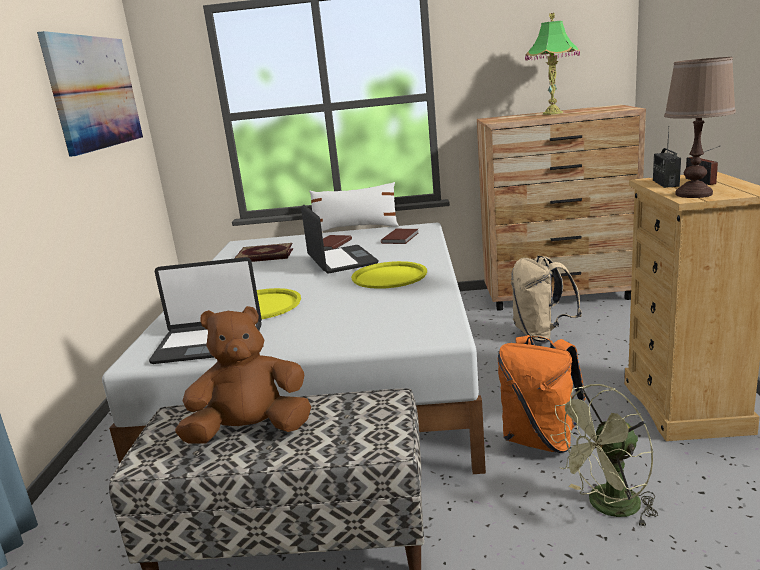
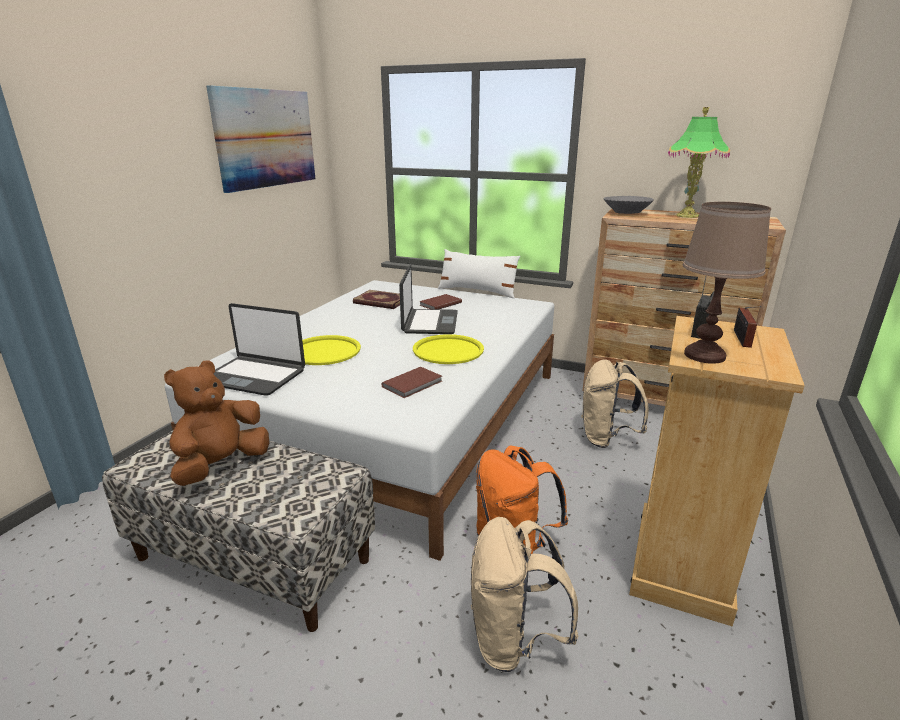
camera: 20 degrees right, 5 degrees up
brown plush toy [175,306,311,443] -> brown plush toy turned 60 degrees counterclockwise [164,361,269,486]
brown book [381,229,418,244] -> brown book moved to [382,367,442,398]
green fan [550,384,658,528] -> beige backpack [471,517,578,672]
none -> grey bowl [603,196,654,214]

